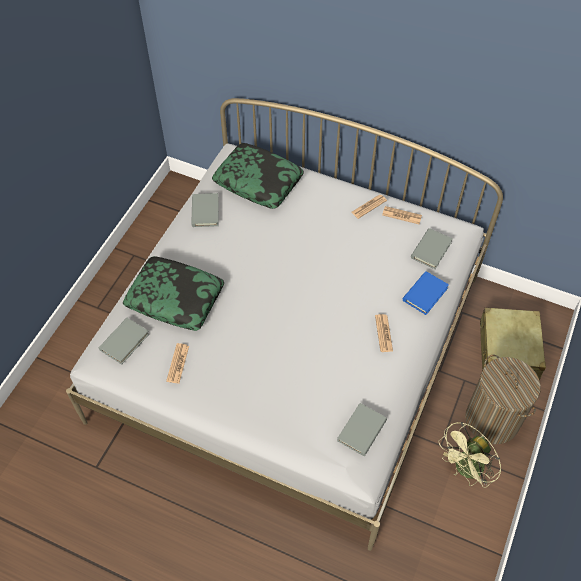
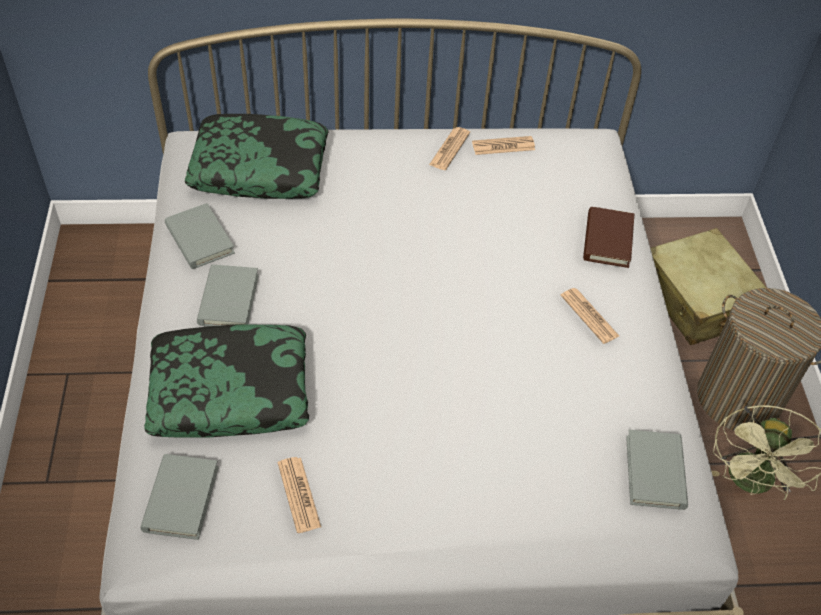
camera: 30 degrees left, 5 degrees down
blue book [403,271,449,315] -> brown book [583,207,634,268]
grey book [411,228,453,269] -> grey book moved to [197,265,259,326]

